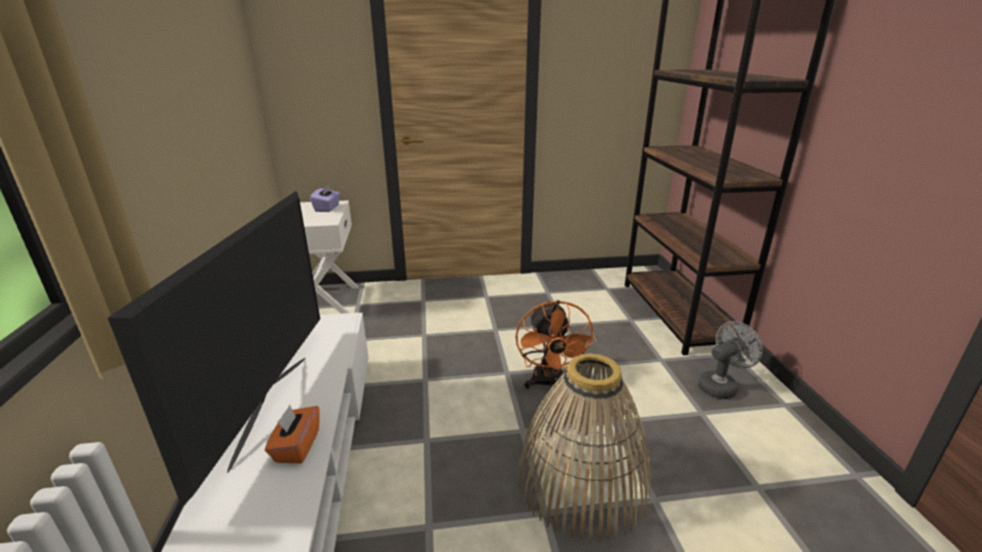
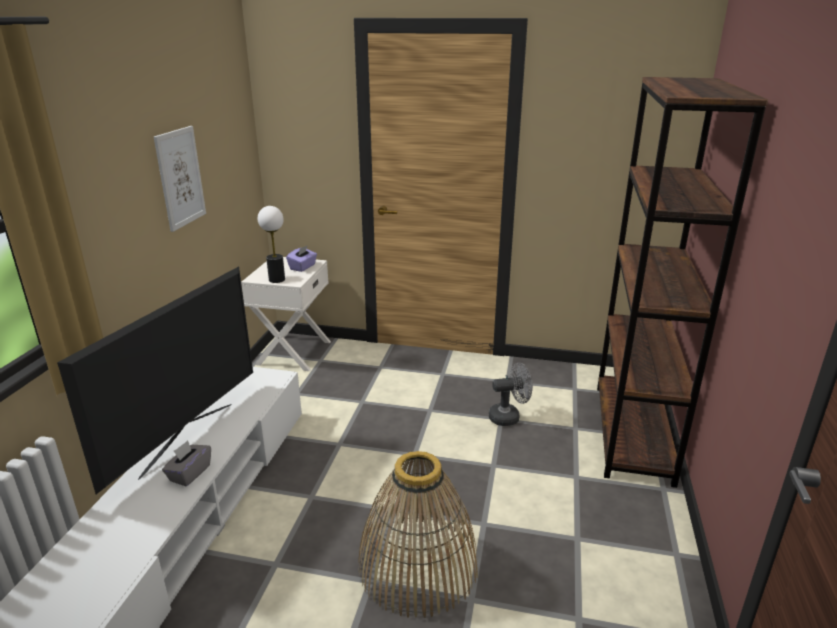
camera: 20 degrees right, 0 degrees up
orange tissue box [265,405,320,463] -> grey tissue box [162,440,211,486]
orange fan [515,300,597,389] -> none
grey fan [698,321,763,399] -> grey fan moved to [489,363,533,426]
none -> picture [154,126,206,232]
none -> table lamp [258,206,285,283]

